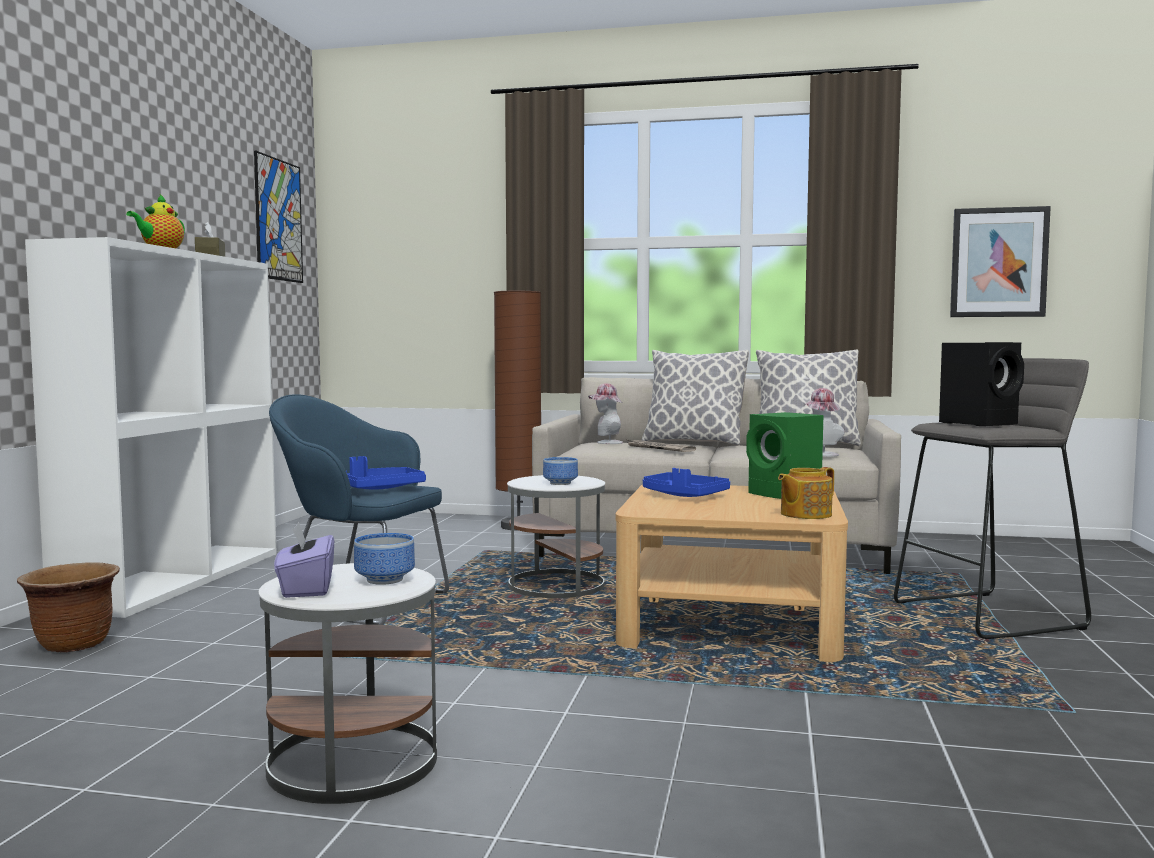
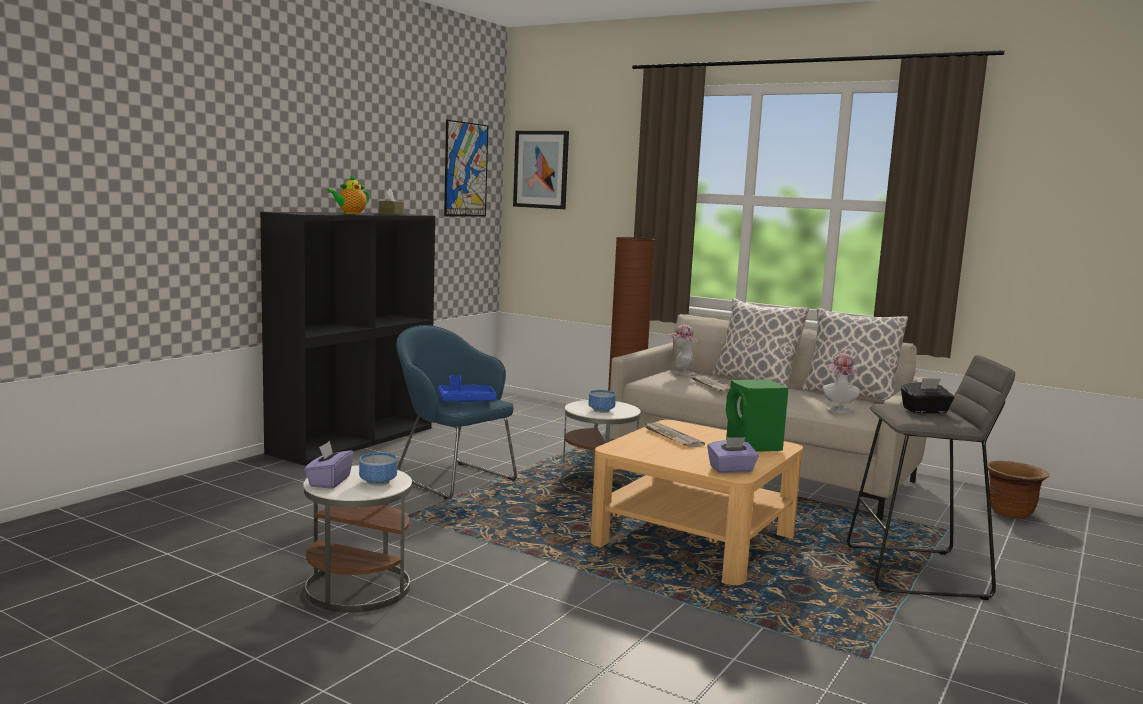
camera: 20 degrees right, 5 degrees up
brown planter [17,562,120,653] -> brown planter moved to [987,461,1049,519]
white bookcase [25,237,277,618] -> black bookcase [260,212,435,466]
blue tray [643,468,730,497] -> newspaper [645,423,705,447]
teapot [778,467,834,519] -> purple tissue box [707,437,759,473]
black speaker [939,342,1024,426] -> black tissue box [901,378,954,413]
picture [950,206,1051,317] -> picture moved to [513,131,569,209]

